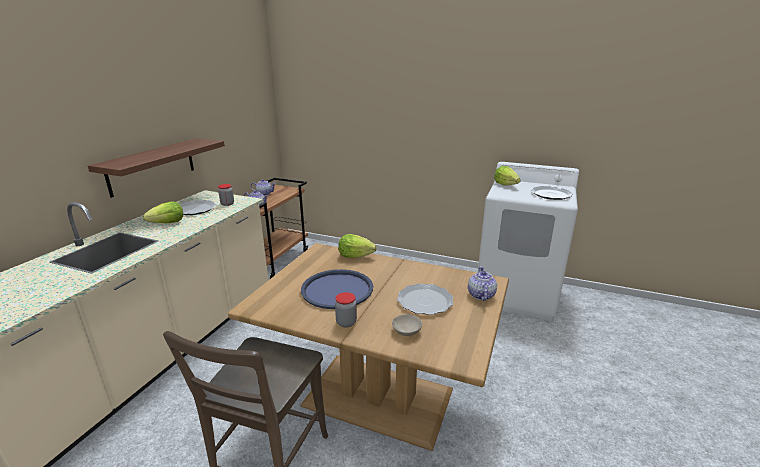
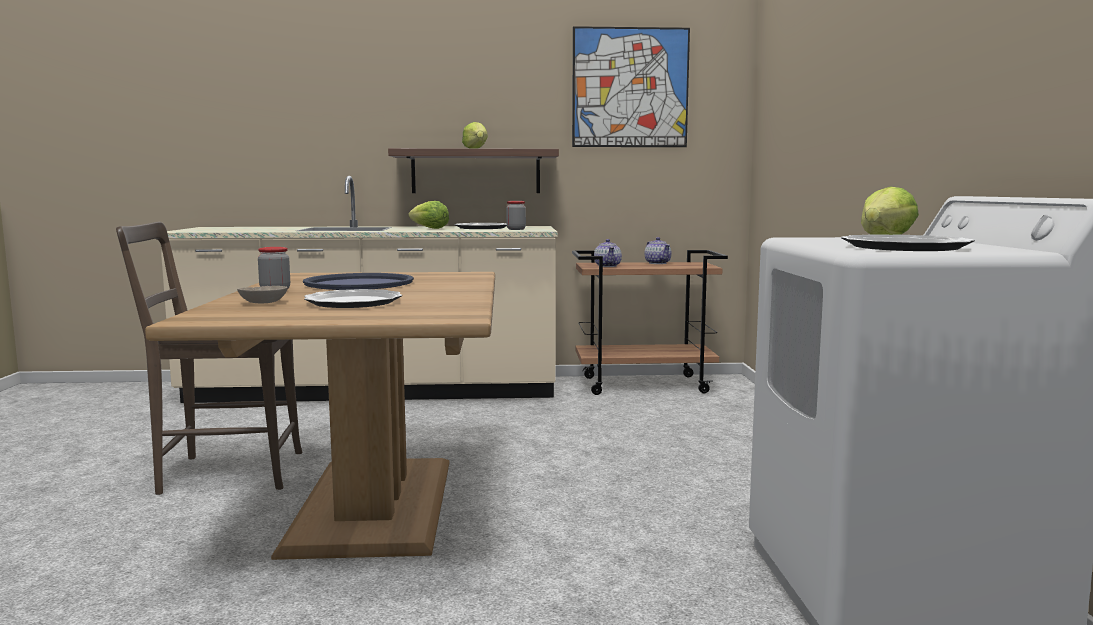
camera: 65 degrees right, 15 degrees down
lettuce [338,234,377,258] -> lettuce moved to [462,122,488,149]
teapot [468,266,497,301] -> none
none -> picture [572,26,690,147]

